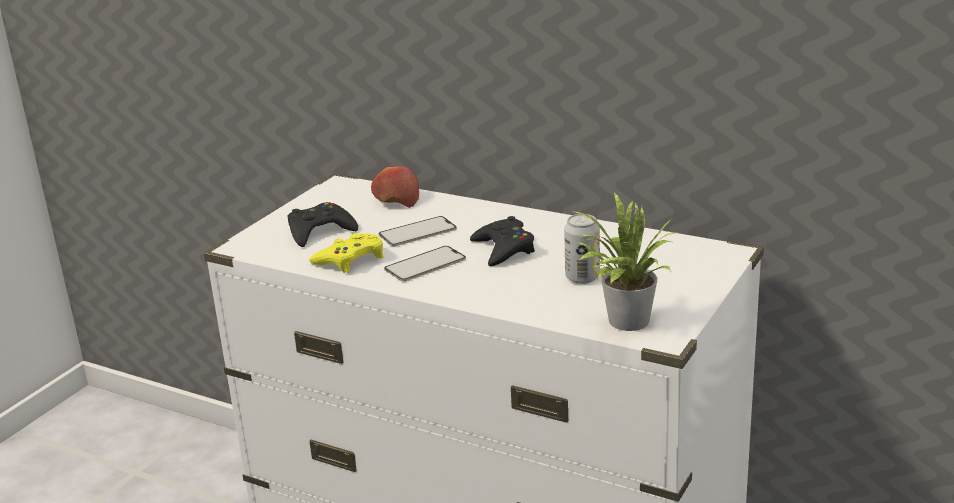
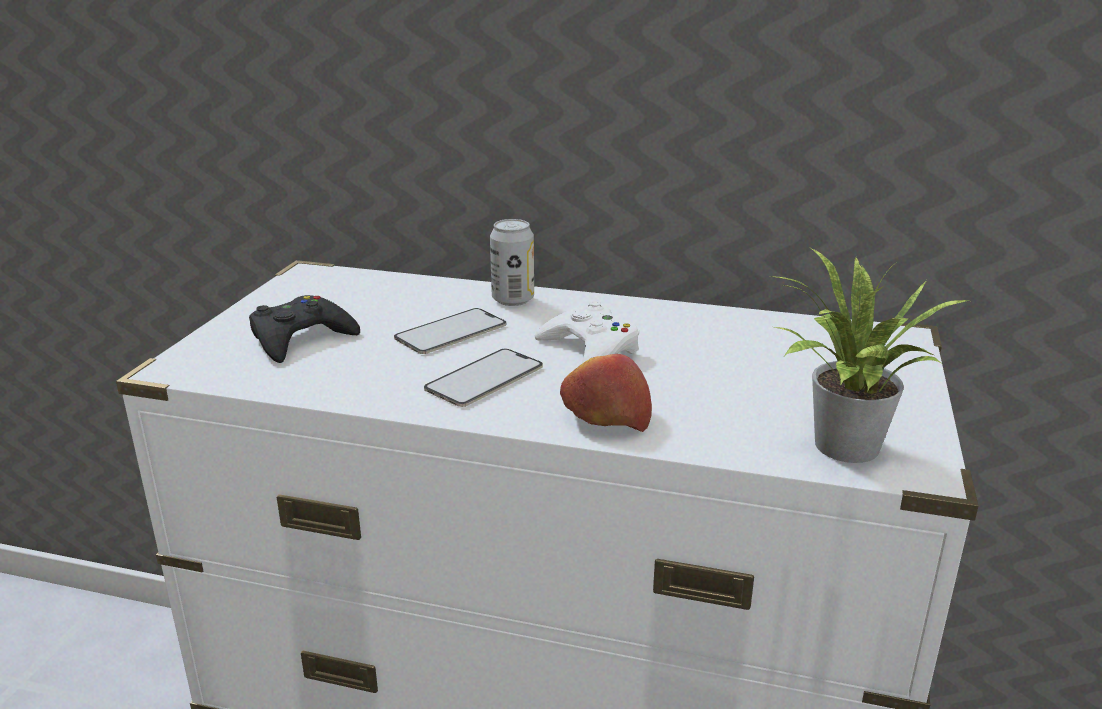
camera: 15 degrees left, 0 degrees up
yellow game controller [309,233,383,273] -> none
apple [371,167,419,208] -> apple moved to [560,354,652,432]
black game controller [470,216,535,266] -> white game controller [535,301,639,363]
can [564,214,600,284] -> can moved to [490,219,534,306]

